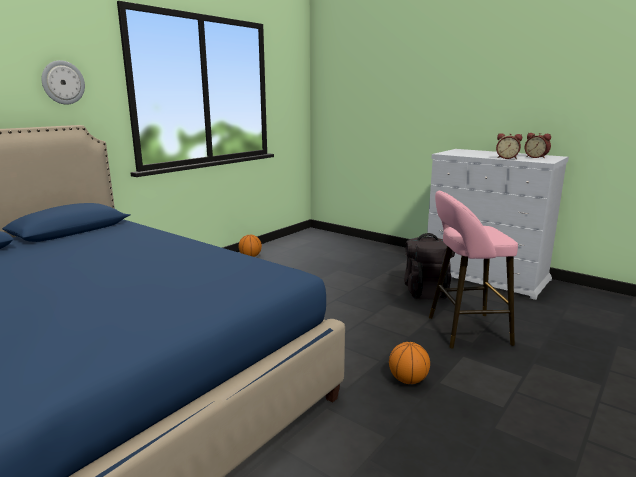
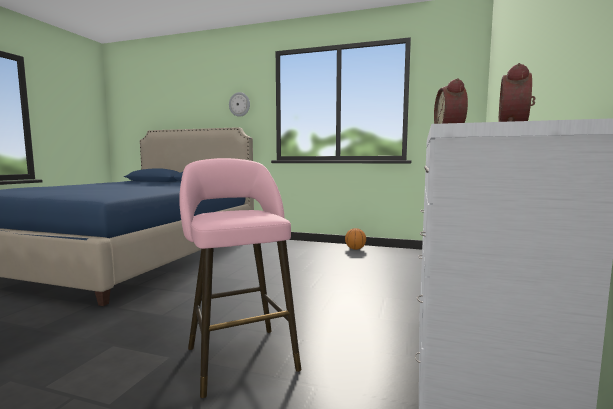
camera: 70 degrees right, 10 degrees down
basketball [389,342,430,384] -> none
black backpack [404,233,455,300] -> none

